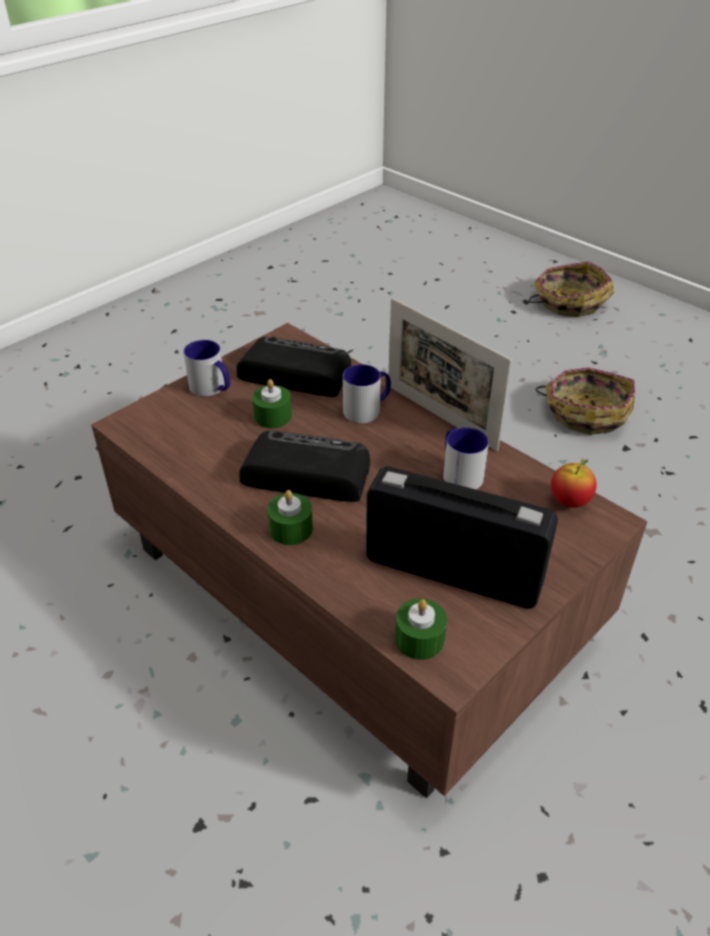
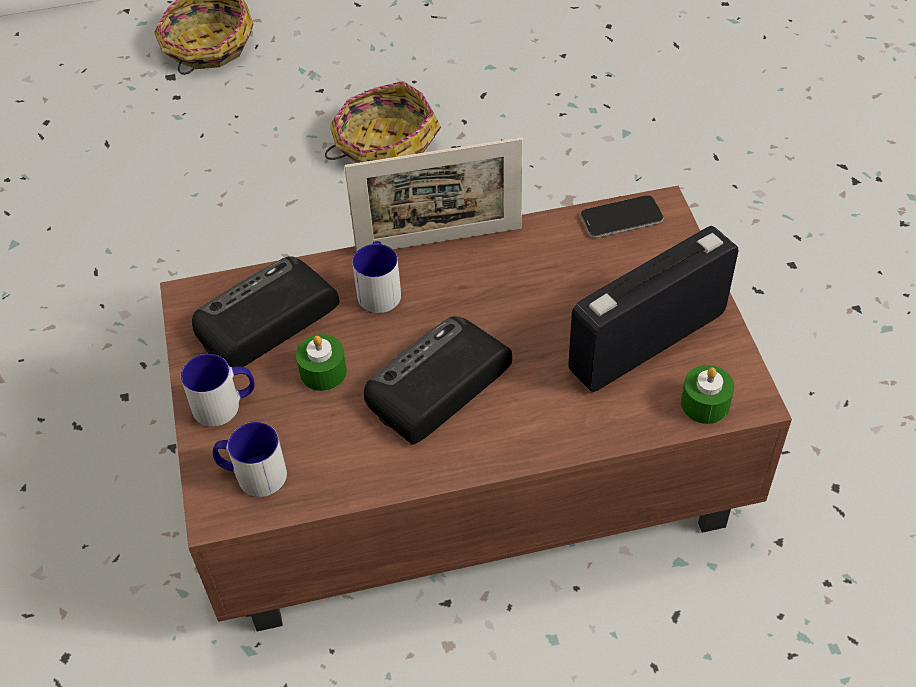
camera: 55 degrees left, 10 degrees up
green candle [267,490,313,545] -> none
mug [443,427,489,489] -> mug moved to [213,422,287,497]
apple [551,458,597,508] -> phone [581,195,663,238]

